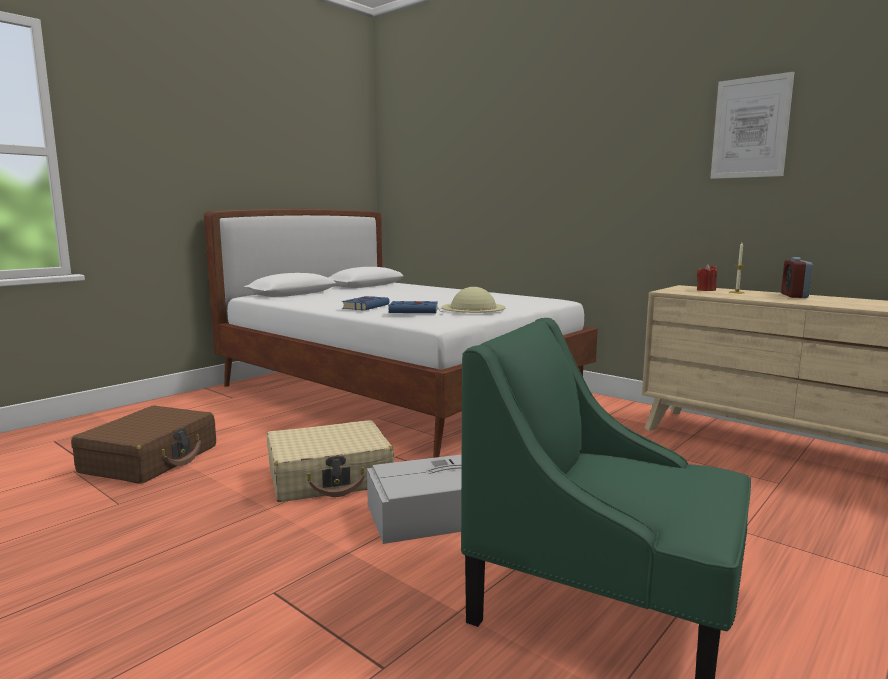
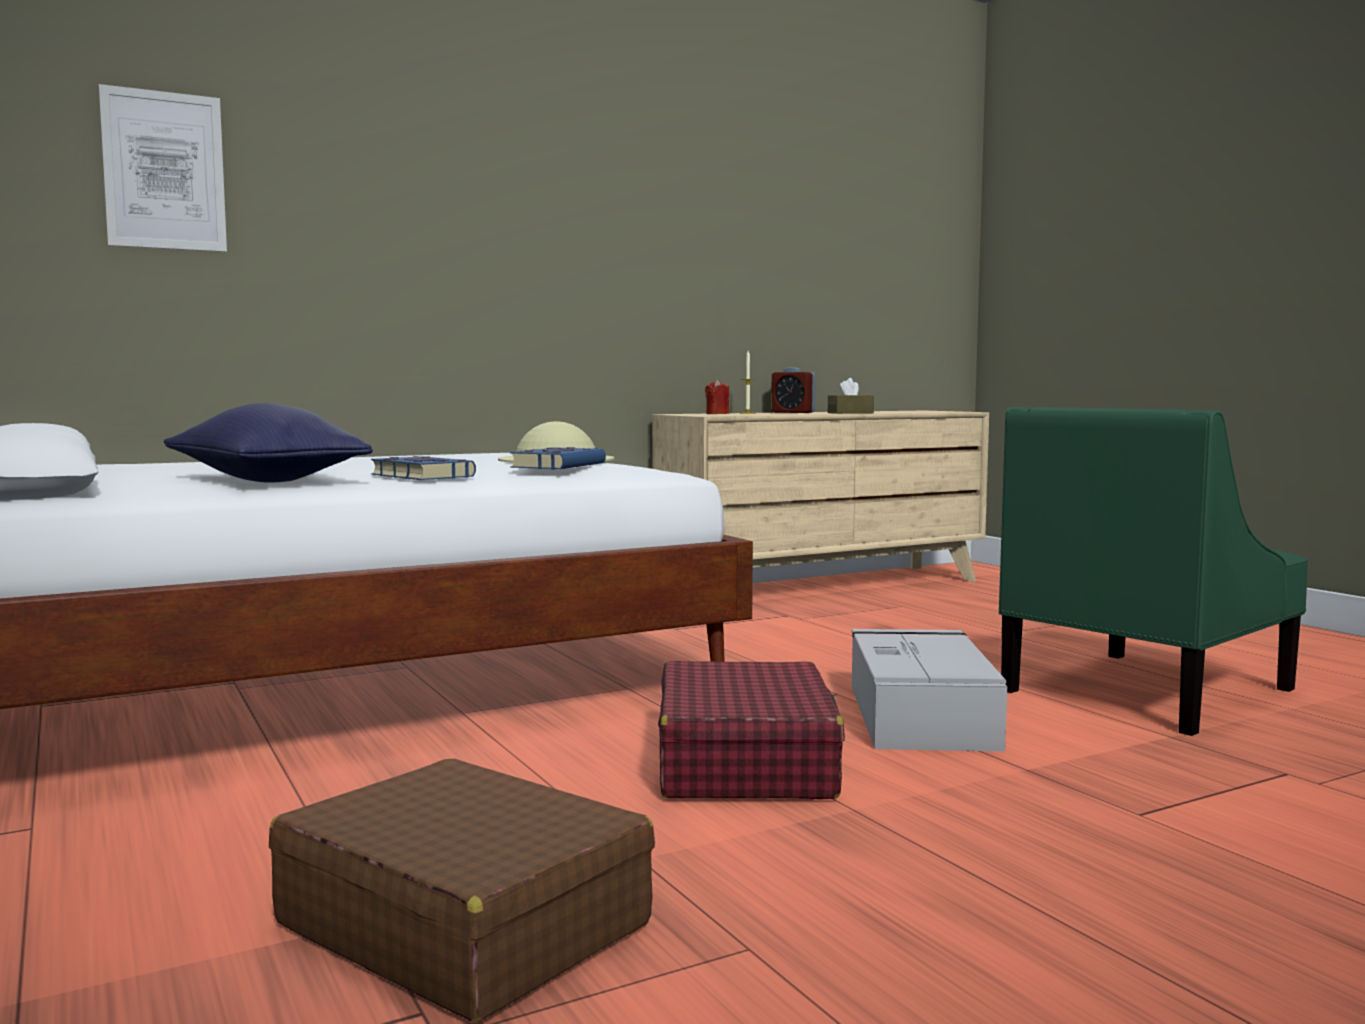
camera: 70 degrees left, 5 degrees down
beige suitcase [267,420,394,502] -> red suitcase [658,661,845,799]
picture [710,72,794,179] -> picture moved to [99,84,227,252]
none -> blue pillow [164,403,373,483]
none -> brown tissue box [828,378,874,414]

